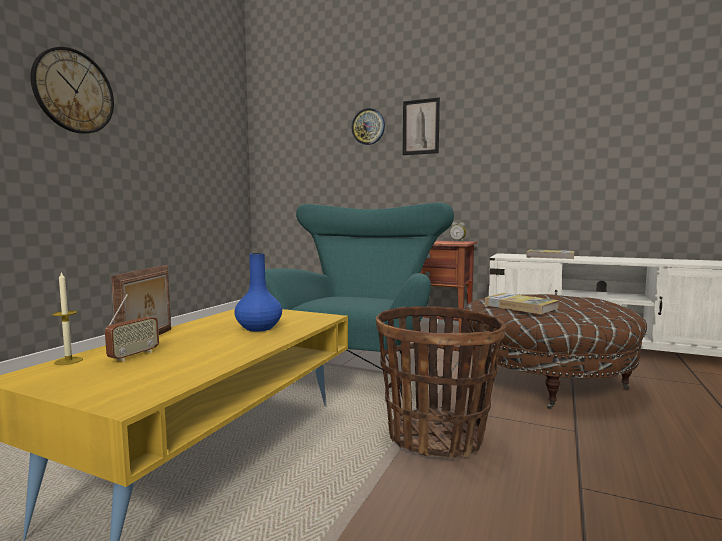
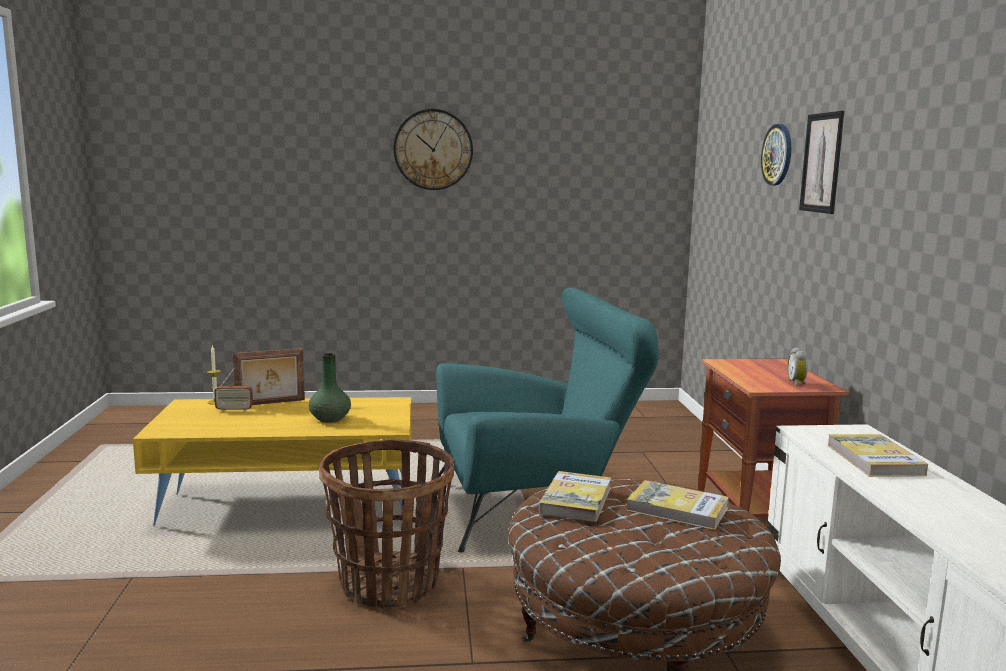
camera: 60 degrees right, 5 degrees up
blue vase [234,253,282,332] -> green vase [309,353,351,423]
none -> book [626,480,729,530]

